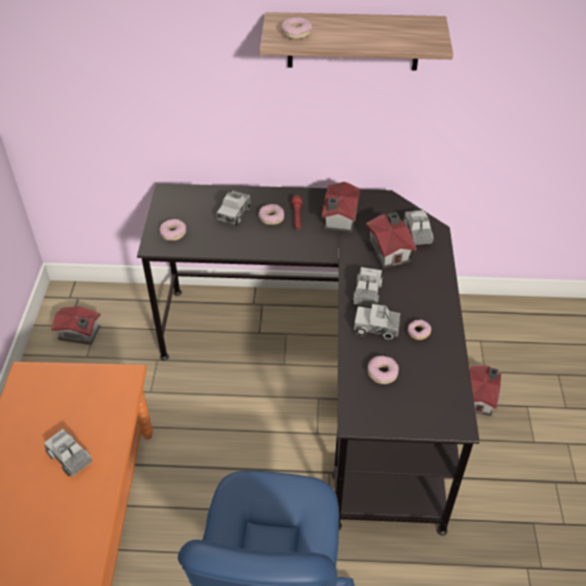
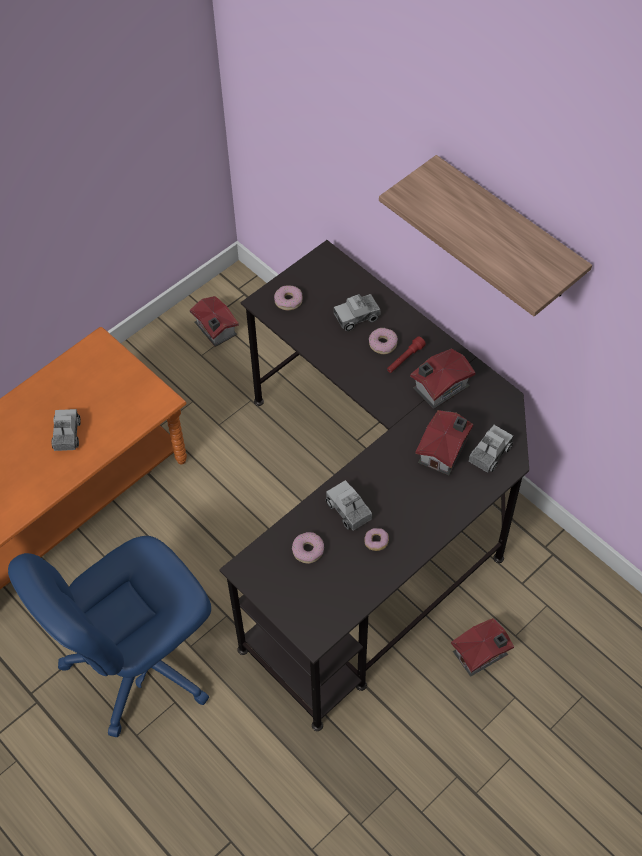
camera: 45 degrees right, 10 degrees up
donut [281,17,312,39] -> none
toy truck [352,267,383,307] -> none

